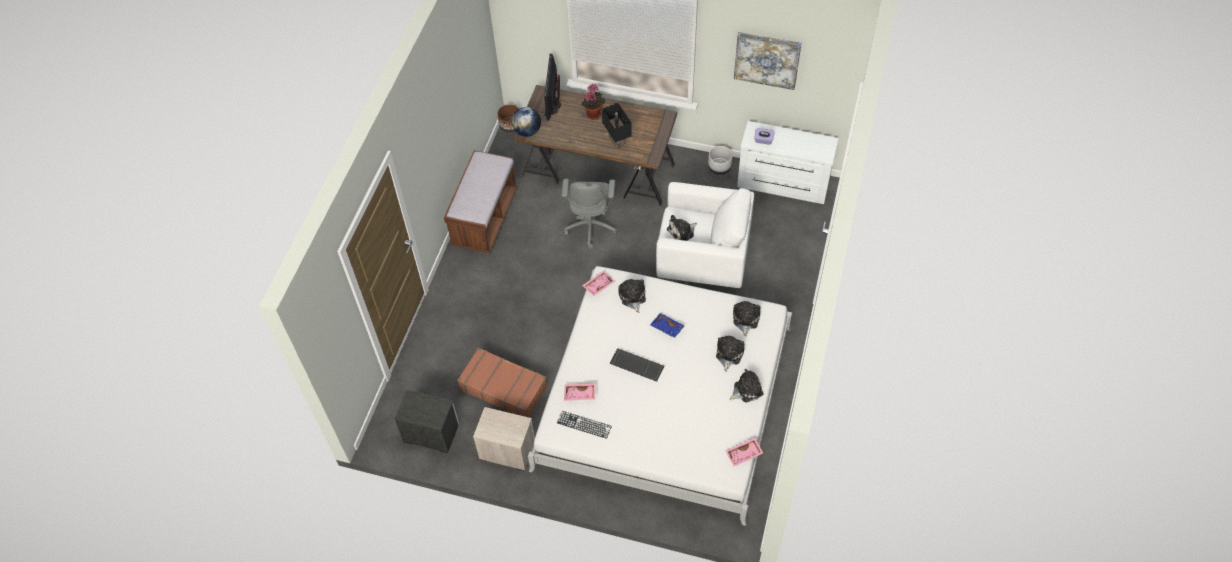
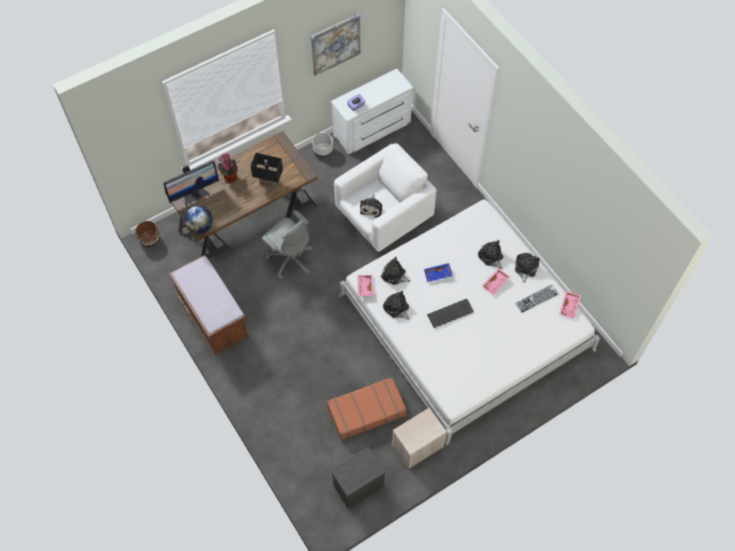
camera: 50 degrees left, 5 degrees up
monitor [544,53,561,121] -> monitor turned 75 degrees counterclockwise [163,161,219,205]
keyboard [557,411,612,439] -> keyboard moved to [515,285,558,312]
pink tray [564,383,596,401] -> pink tray moved to [482,268,510,295]
plush toy [733,301,760,337] -> plush toy moved to [383,291,410,320]

